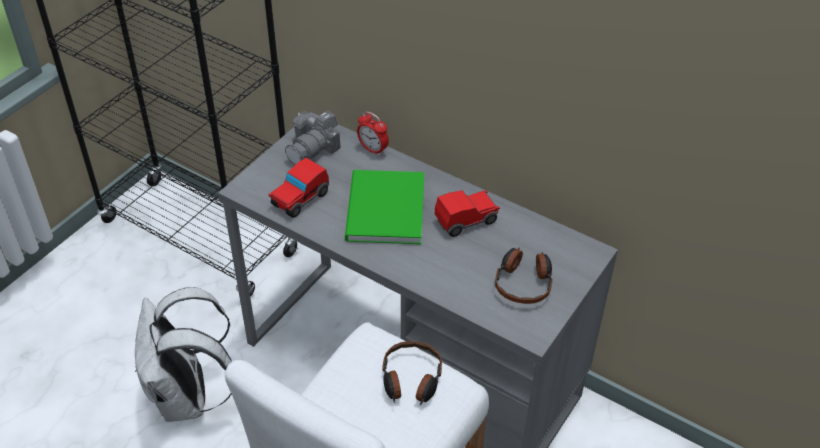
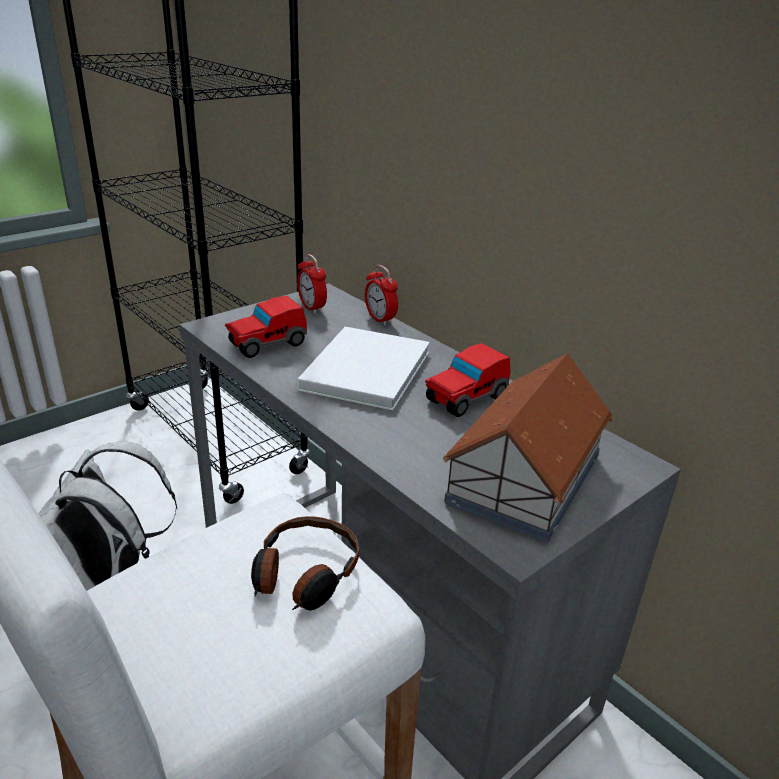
camera: 15 degrees right, 15 degrees down
camera [285,111,341,165] -> alarm clock [297,254,327,314]
green book [345,170,424,244] -> white book [295,327,430,410]
toy car [435,190,500,237] -> toy car turned 150 degrees clockwise [425,343,511,417]
headphones [495,247,553,304] -> toy house [443,353,613,543]

